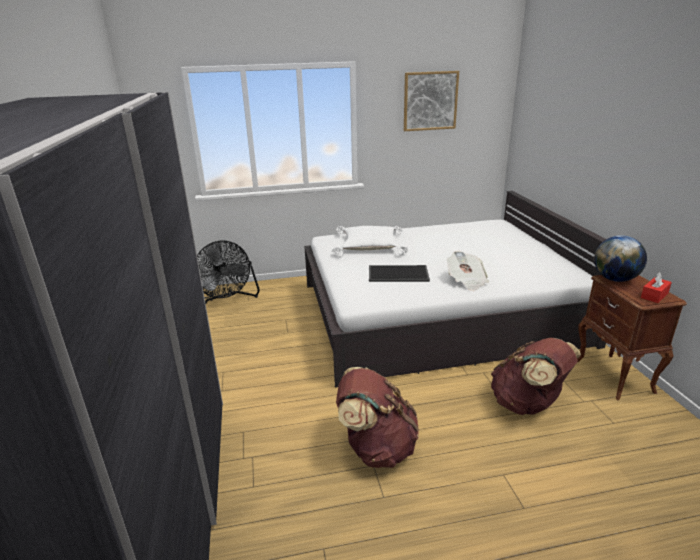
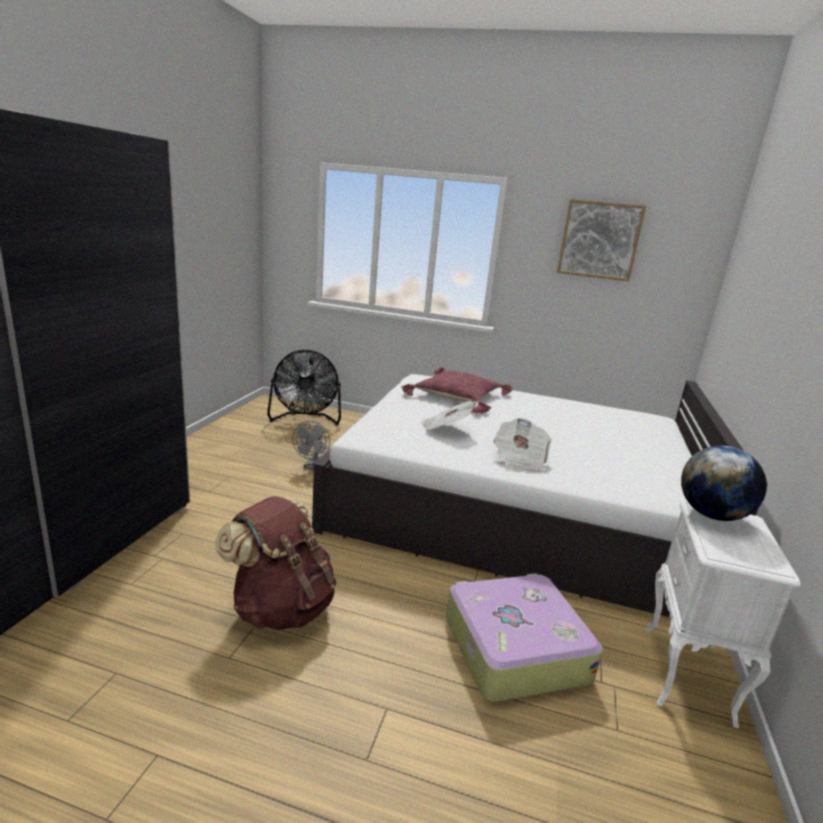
camera: 25 degrees right, 5 degrees down
white pillow [331,226,408,257] -> red pillow [402,367,512,413]
tray [369,265,430,282] -> newspaper [421,401,478,430]
brown backpack [491,338,581,415] -> suitcase [446,573,603,702]
brown nightstand [577,275,687,400] -> white nightstand [645,501,801,728]
red tissue box [641,272,672,303] -> none
none -> grey fan [292,421,330,470]

